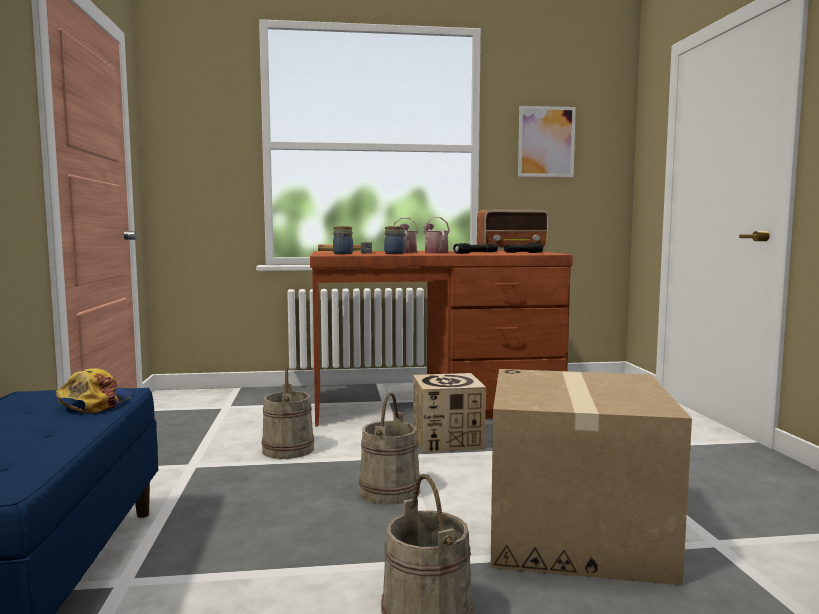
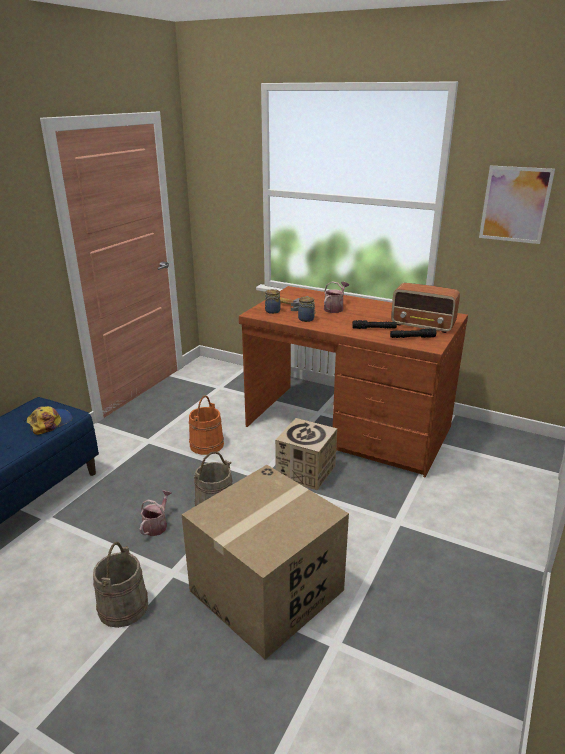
camera: 35 degrees right, 20 degrees up
beige bucket [261,366,314,459] -> orange bucket [189,395,224,455]
watering can [424,217,450,254] -> watering can moved to [139,490,172,536]

